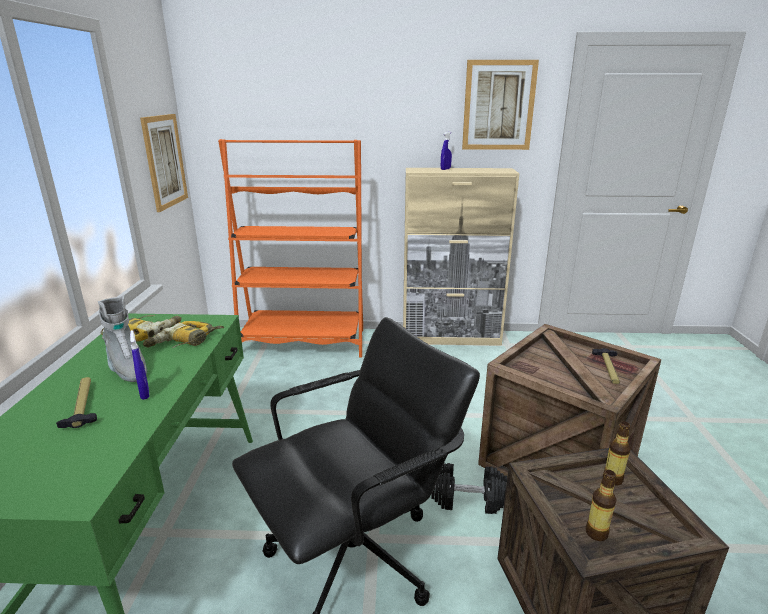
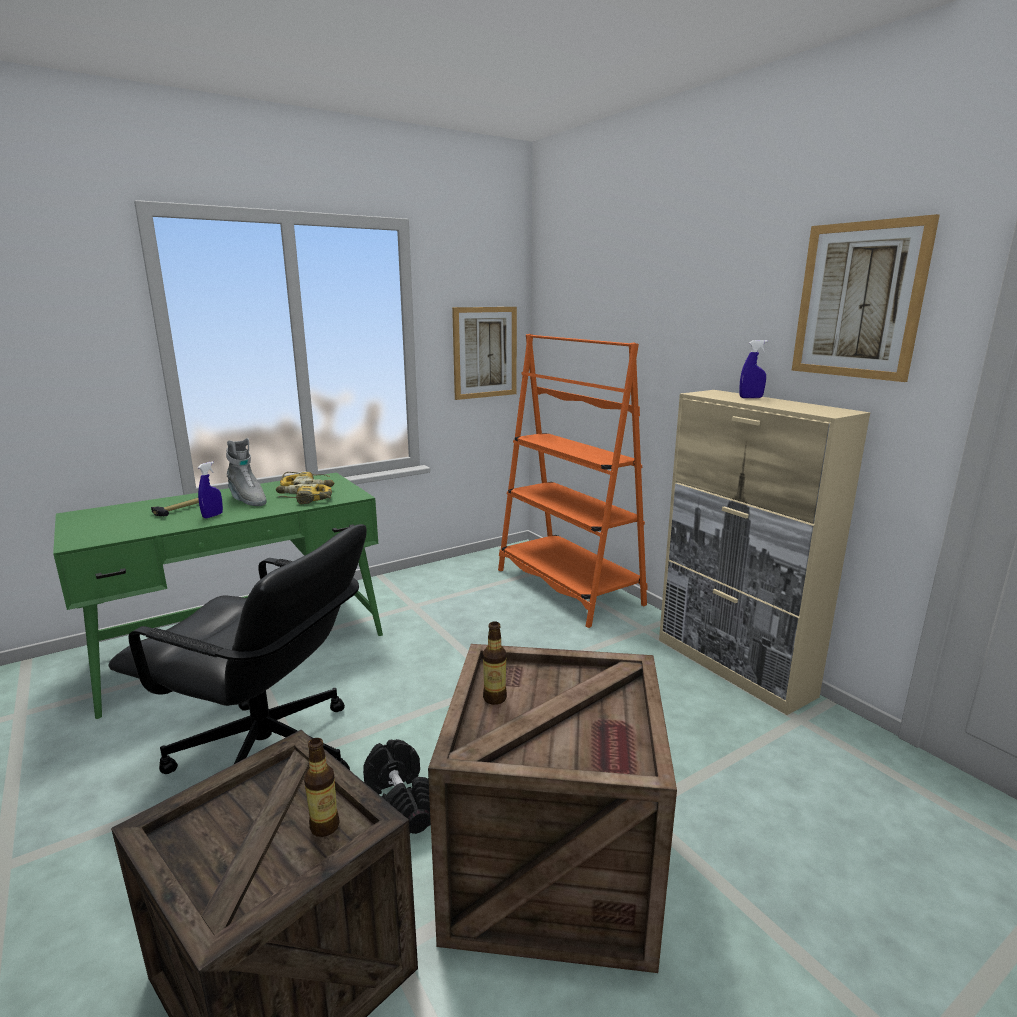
camera: 55 degrees right, 5 degrees down
grey boot [98,295,147,382] -> grey boot turned 60 degrees counterclockwise [226,438,267,506]
bottle [586,470,617,541] -> bottle moved to [483,621,507,705]
hammer [592,348,620,384] -> none

